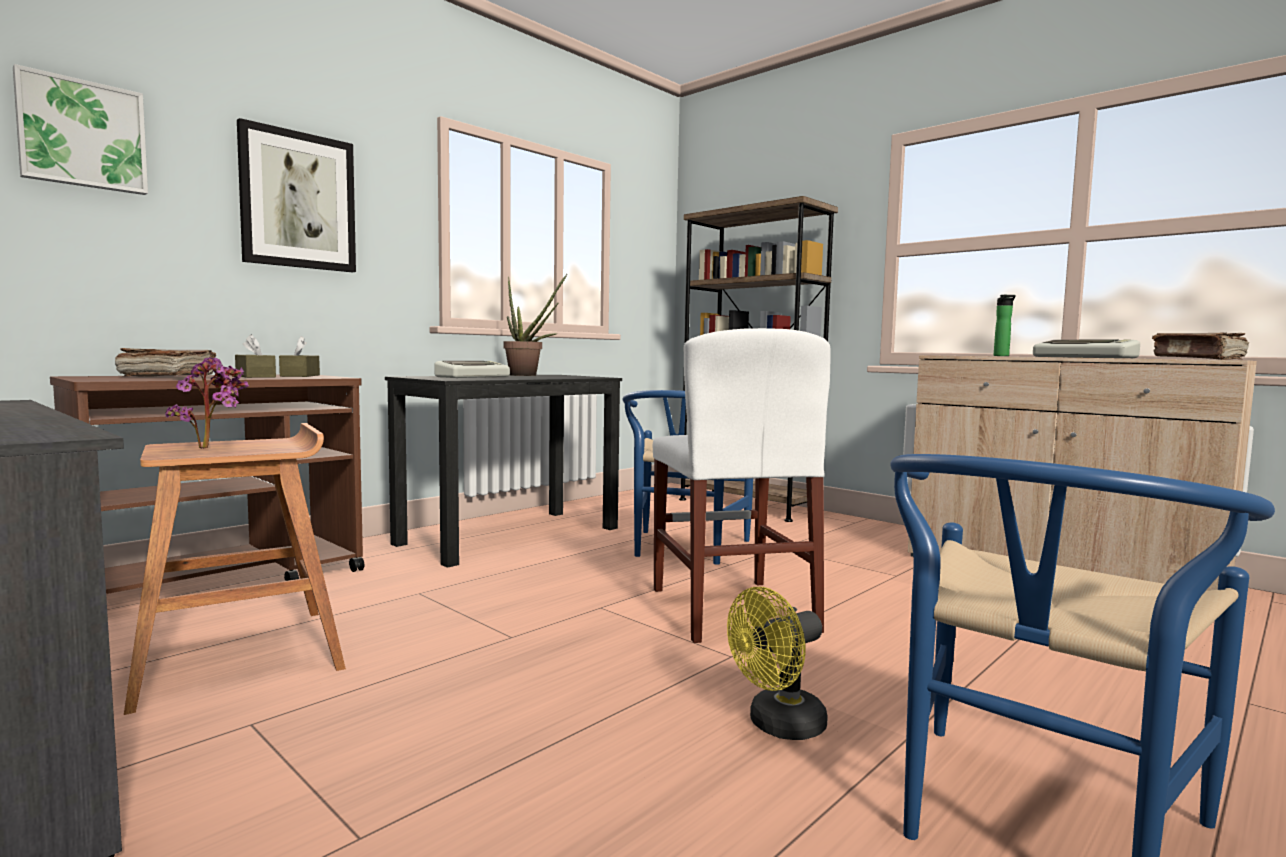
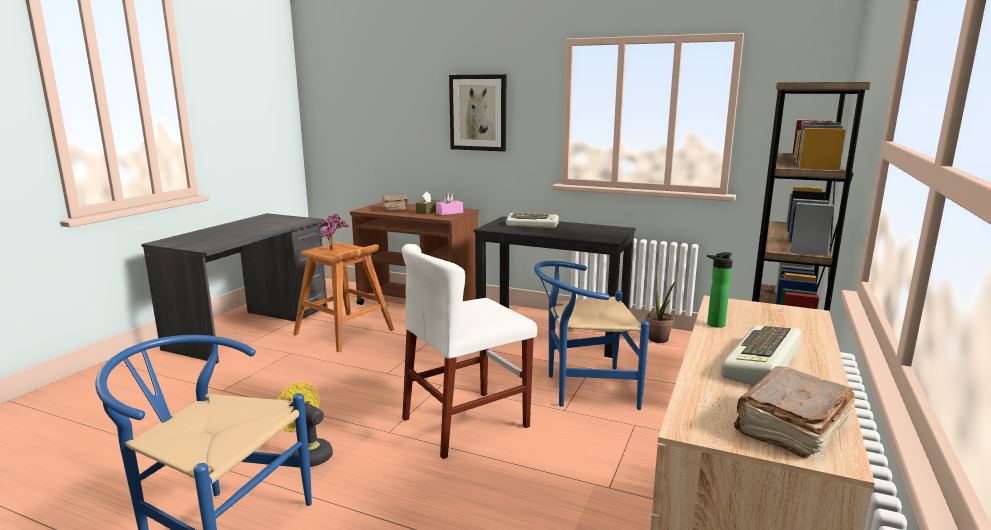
camera: 70 degrees right, 10 degrees up
picture [13,64,148,195] -> none
brown tissue box [279,336,320,377] -> pink tissue box [436,192,463,215]
potted plant [504,274,567,376] -> potted plant moved to [646,270,676,343]

